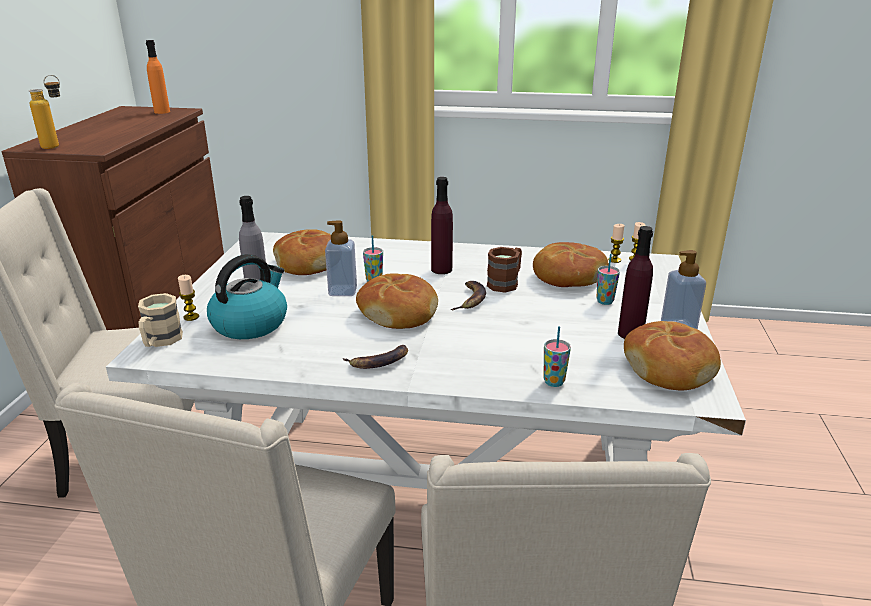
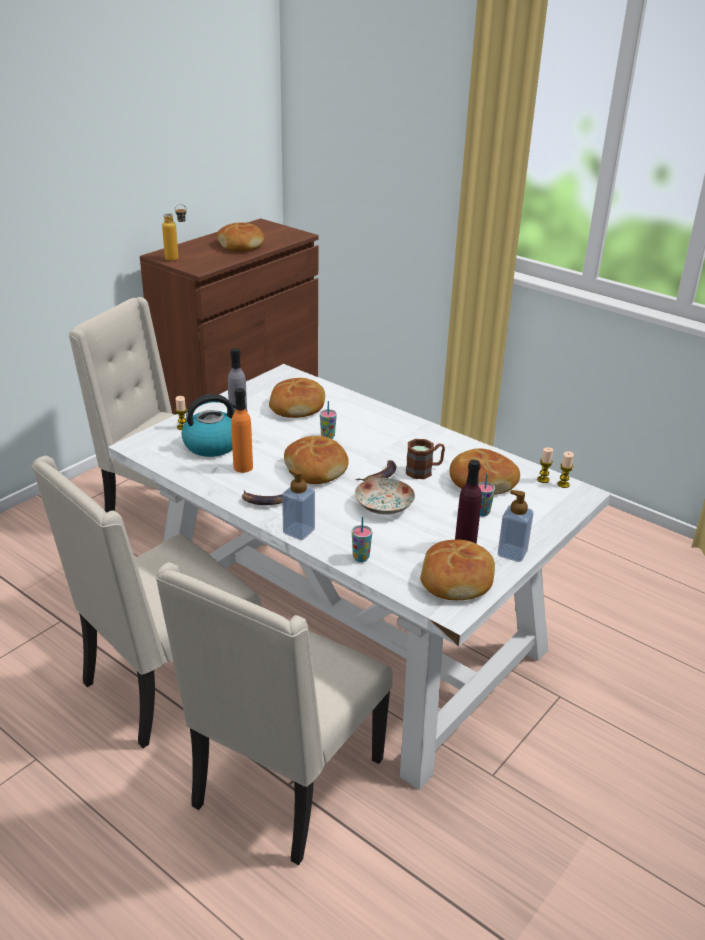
camera: 30 degrees right, 5 degrees up
beige mug [138,293,183,347] -> none
orange bottle [146,40,170,114] -> orange bottle moved to [231,388,253,473]
soap dispenser [325,220,357,296] -> soap dispenser moved to [282,469,315,540]
purple bottle [431,177,453,274] -> none
none -> bread [217,222,264,252]
none -> plate [355,478,415,515]

